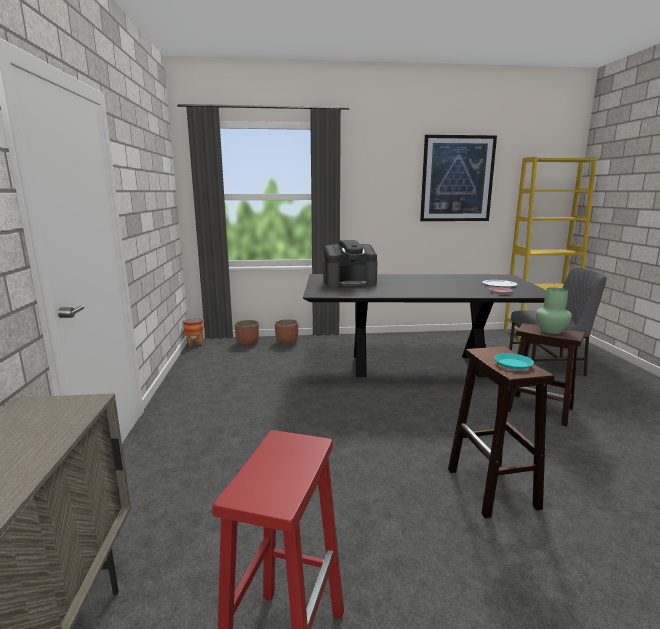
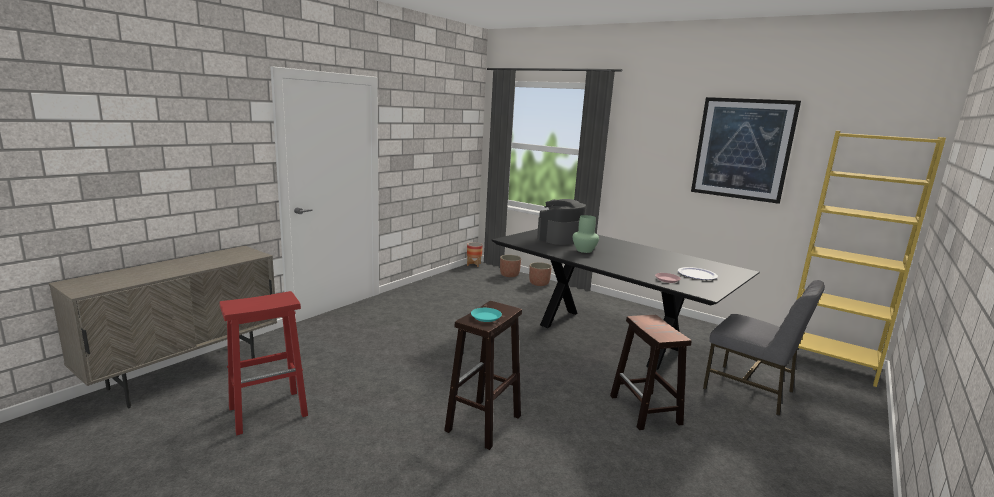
camera: 40 degrees right, 0 degrees up
coffee machine [323,240,377,288] -> coffee machine turned 105 degrees clockwise [537,199,586,245]
green vase [536,287,572,334] -> green vase moved to [573,215,599,253]

